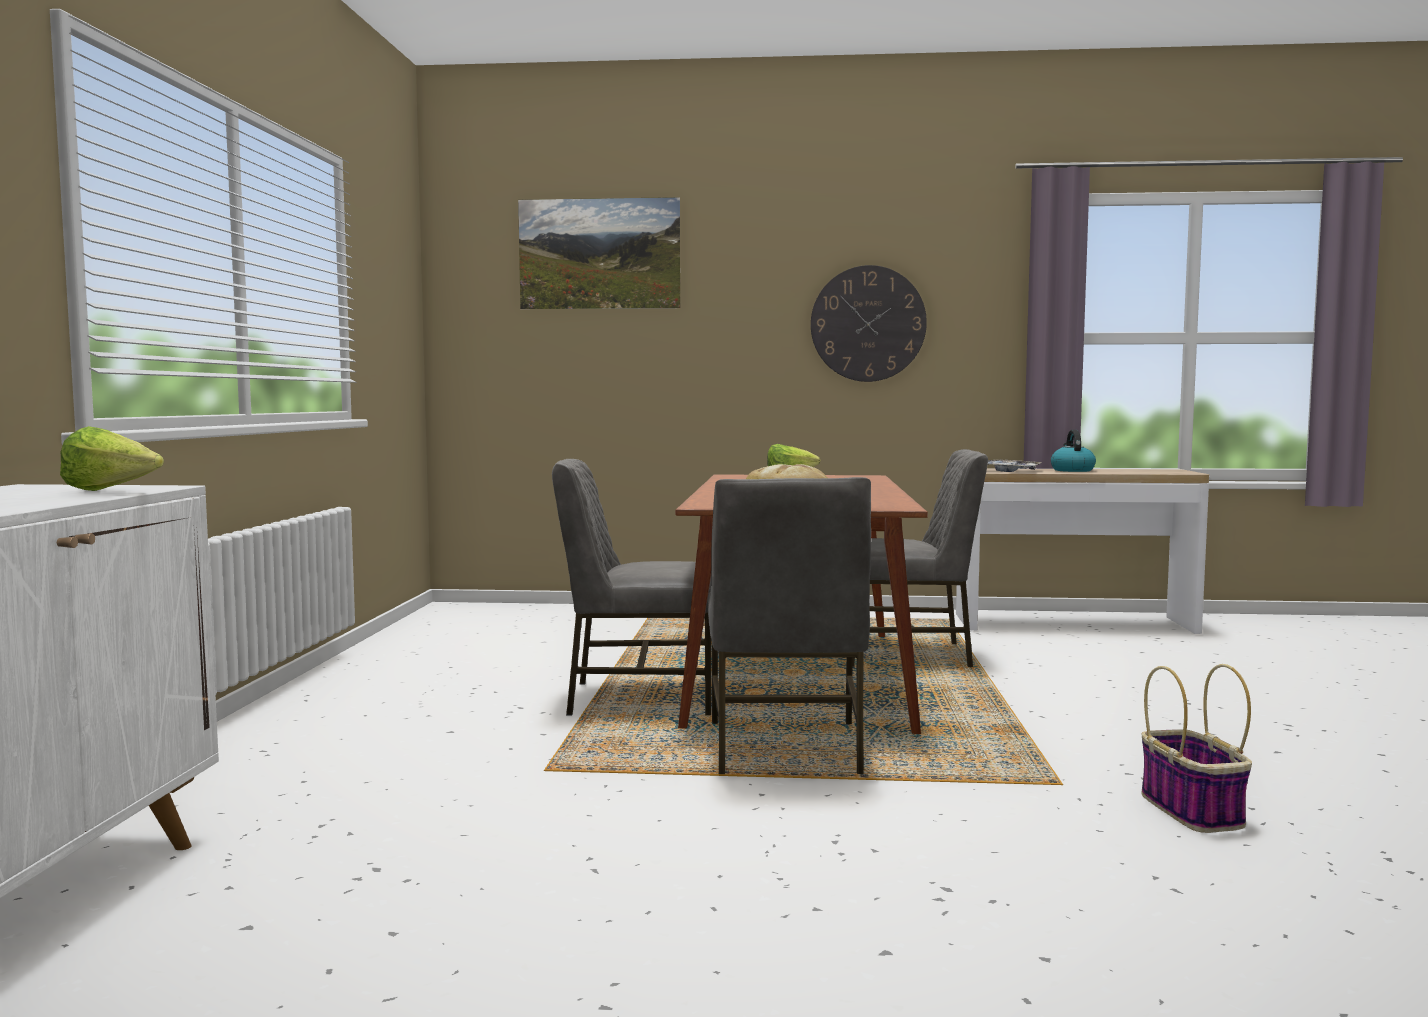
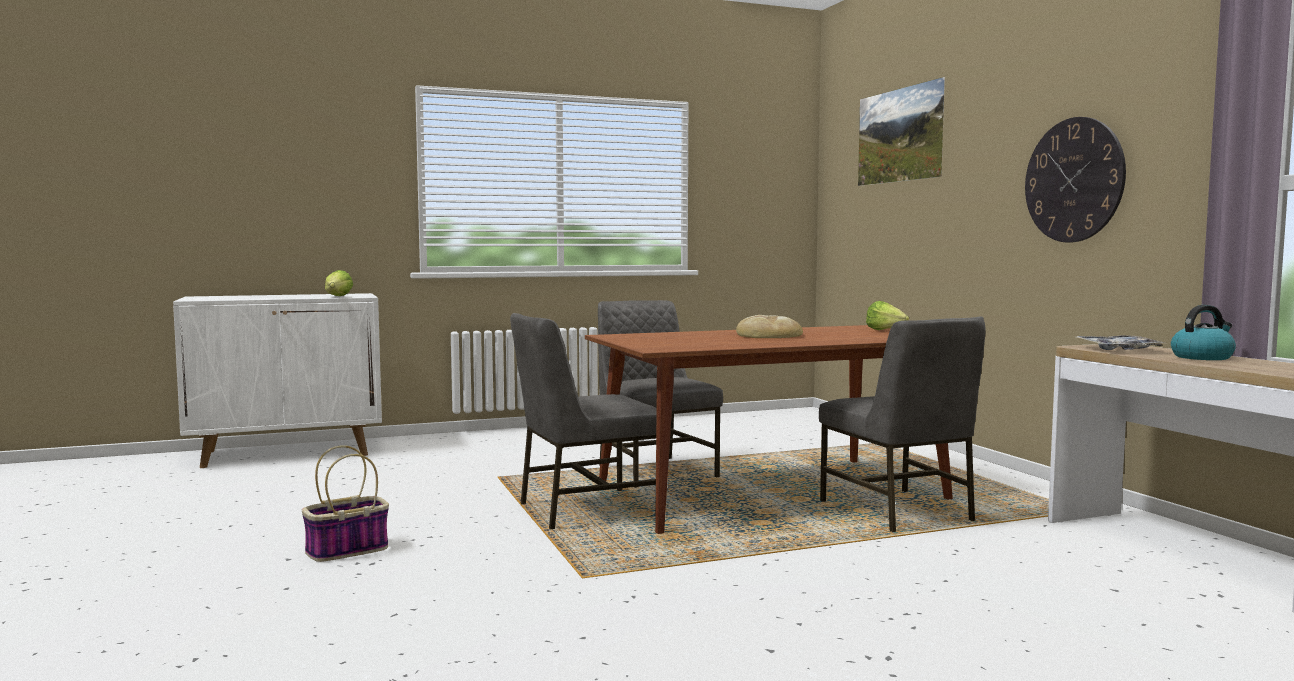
camera: 65 degrees right, 0 degrees up
basket [1141,664,1252,833] -> basket moved to [302,445,389,562]

